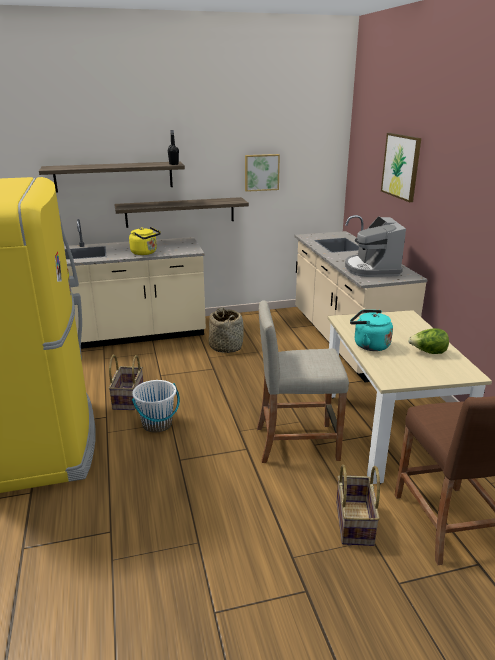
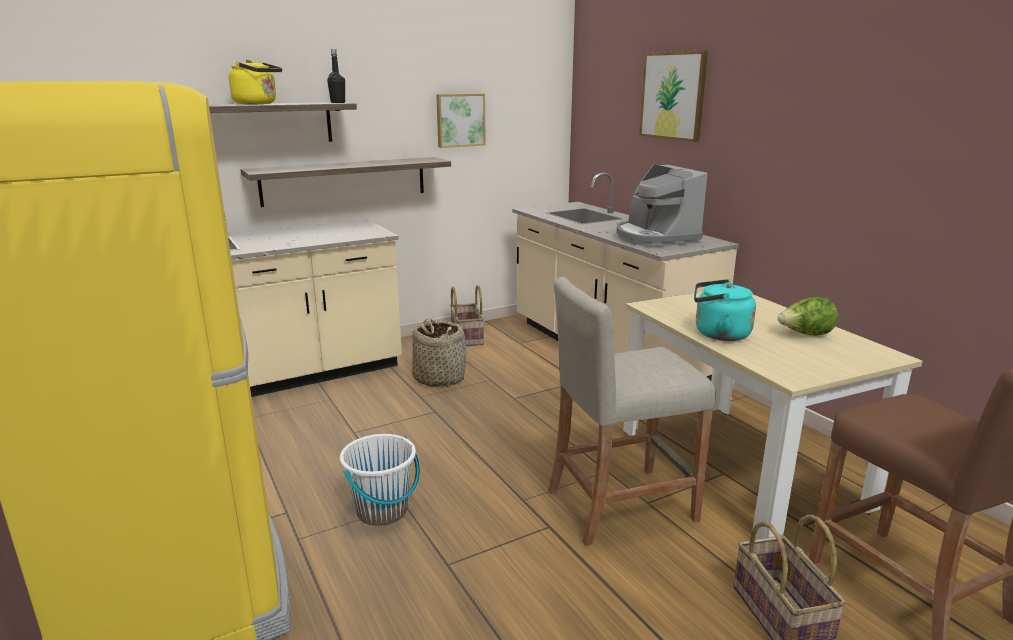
camera: 15 degrees left, 5 degrees down
basket [109,355,143,410] -> basket moved to [450,285,484,346]
yellow kettle [129,227,161,255] -> yellow kettle moved to [229,59,282,104]

